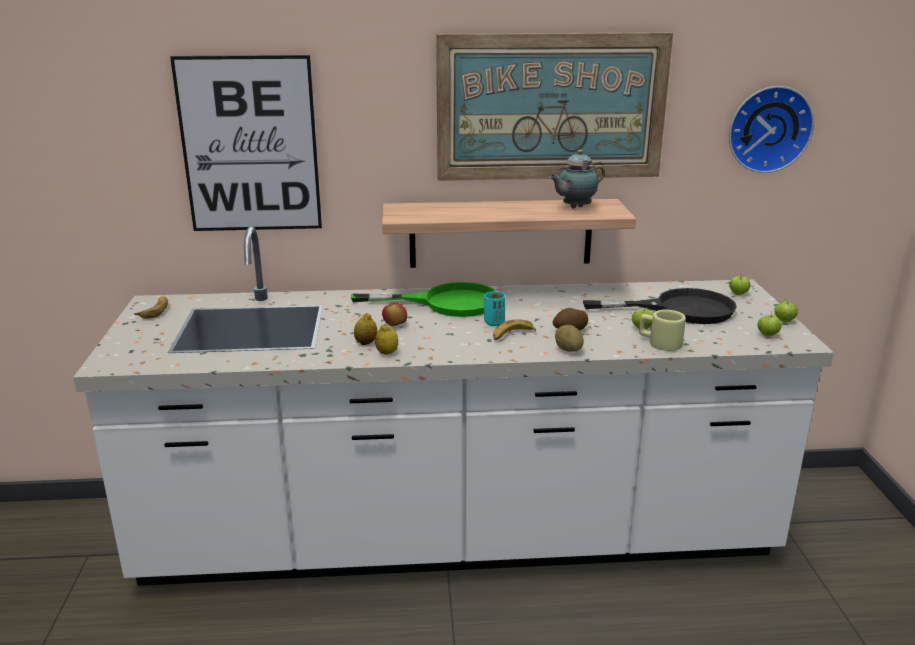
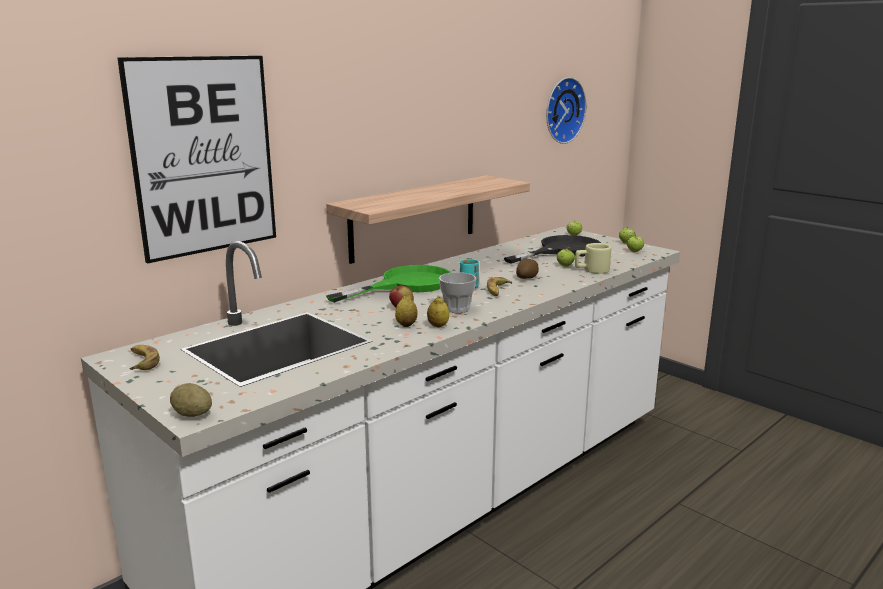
camera: 40 degrees left, 5 degrees down
picture [436,32,673,181] -> none
teapot [549,150,605,208] -> none
potato [555,325,584,352] -> potato moved to [170,383,212,417]
none -> cup [439,272,476,313]

